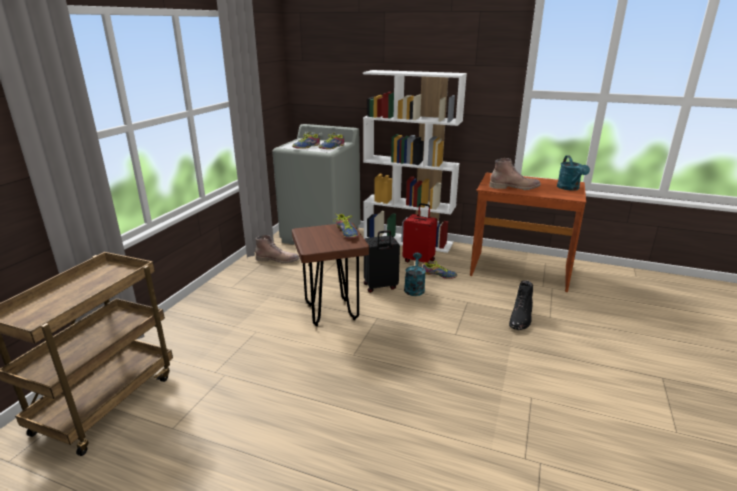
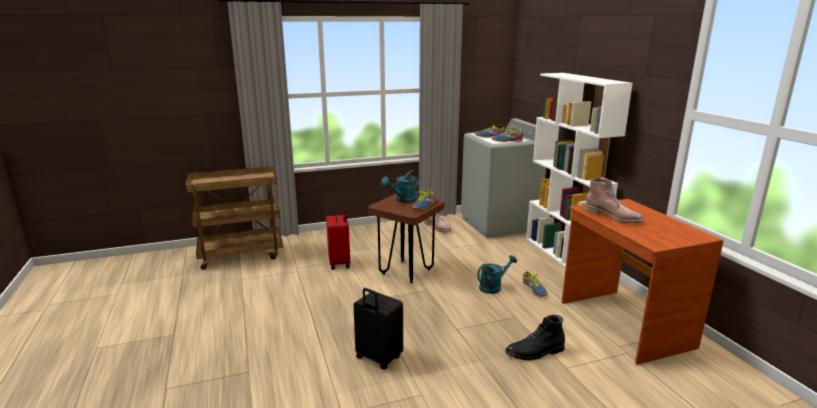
camera: 50 degrees right, 5 degrees down
black suitcase [364,230,400,293] -> black suitcase moved to [353,288,403,370]
red suitcase [403,203,437,264] -> red suitcase moved to [326,205,350,270]
turquoise watering can [557,156,590,191] -> turquoise watering can moved to [381,170,419,203]

